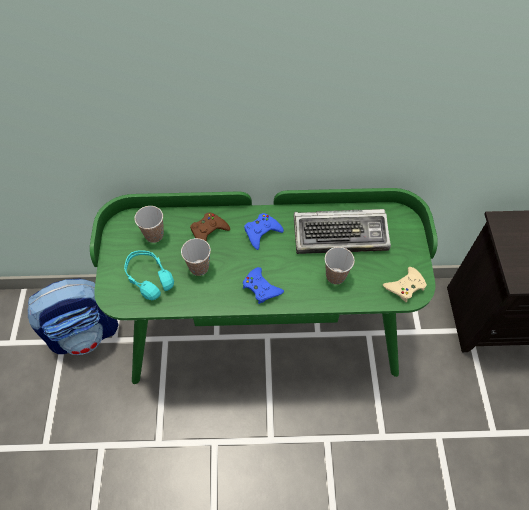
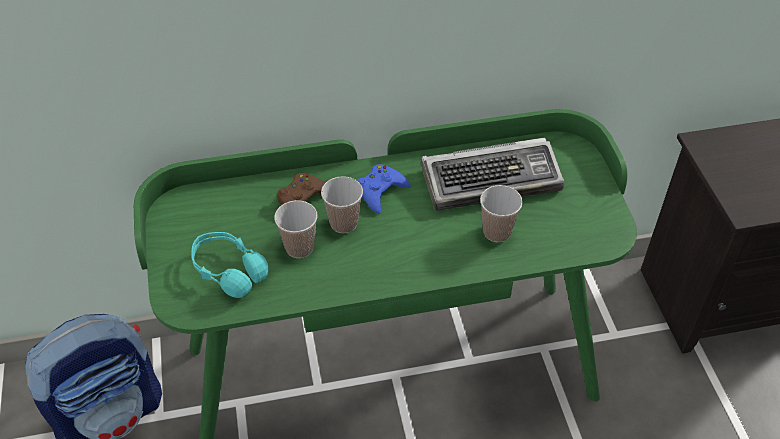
camera: 10 degrees left, 10 degrees down
cup [135,206,164,243] -> cup moved to [321,176,363,233]
blue game controller [243,267,284,304] -> none
beige game controller [383,267,427,302] -> none

